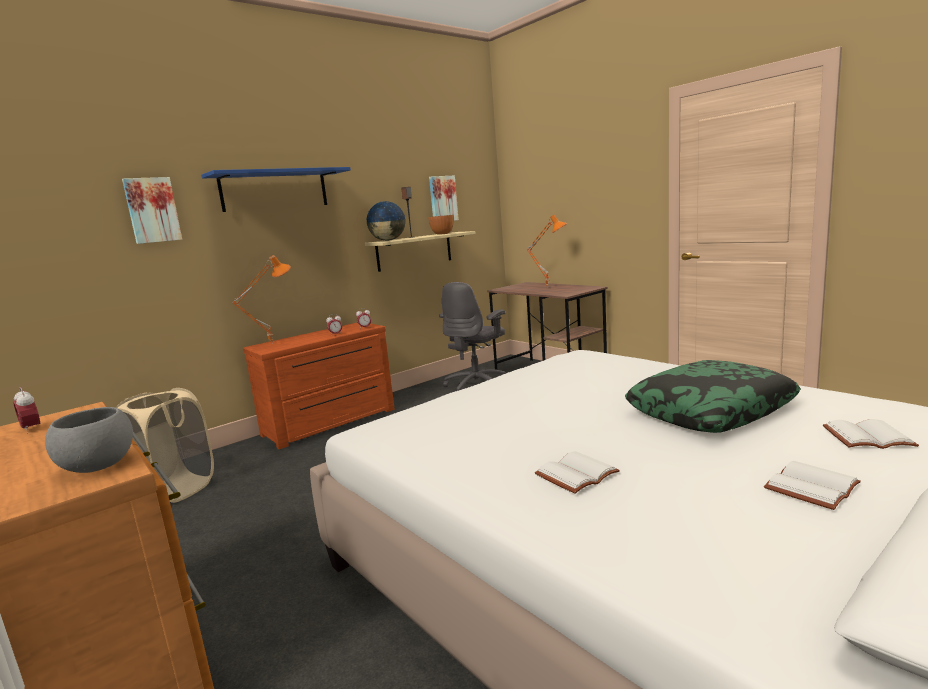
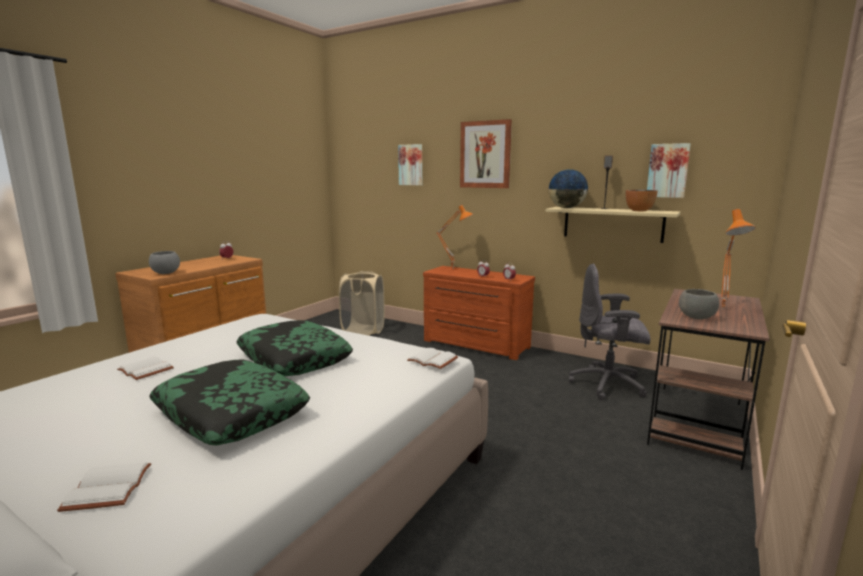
camera: 70 degrees right, 0 degrees up
blue shelf [201,167,351,212] -> picture [460,119,512,188]
white book [764,461,861,510] -> white book moved to [407,348,458,369]
none -> pillow [236,320,353,376]
none -> grey bowl [679,289,719,319]

